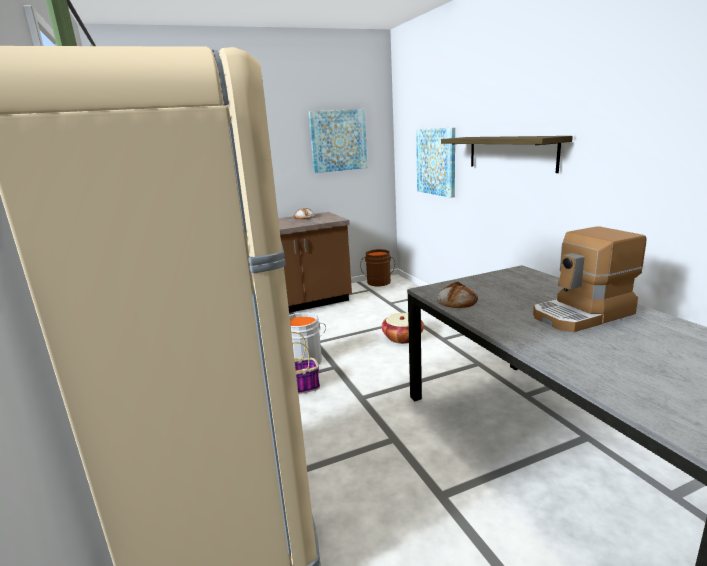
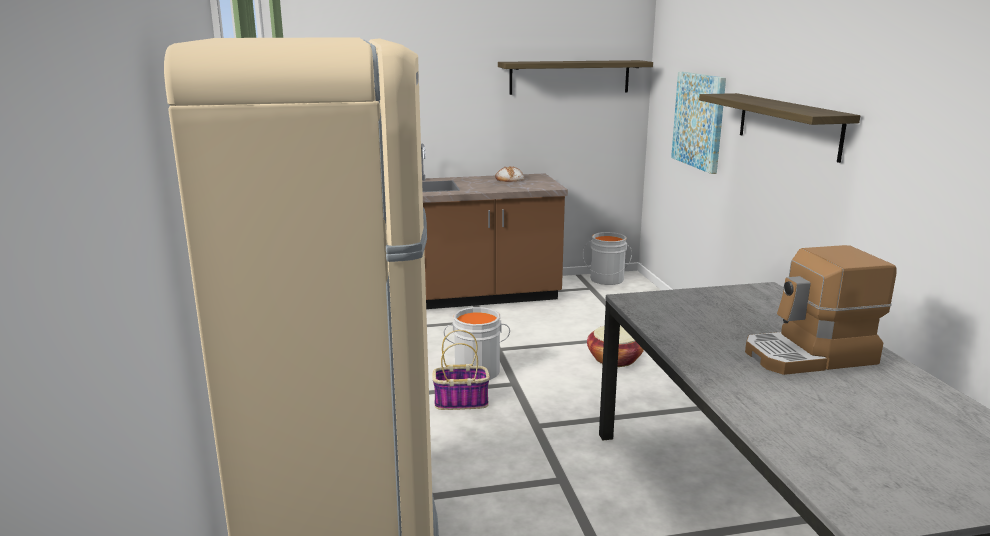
camera: 10 degrees right, 0 degrees up
picture [309,109,368,173] -> shelf [498,60,653,95]
brown bucket [360,249,395,286] -> grey bucket [583,232,632,285]
bread [437,282,478,308] -> none

